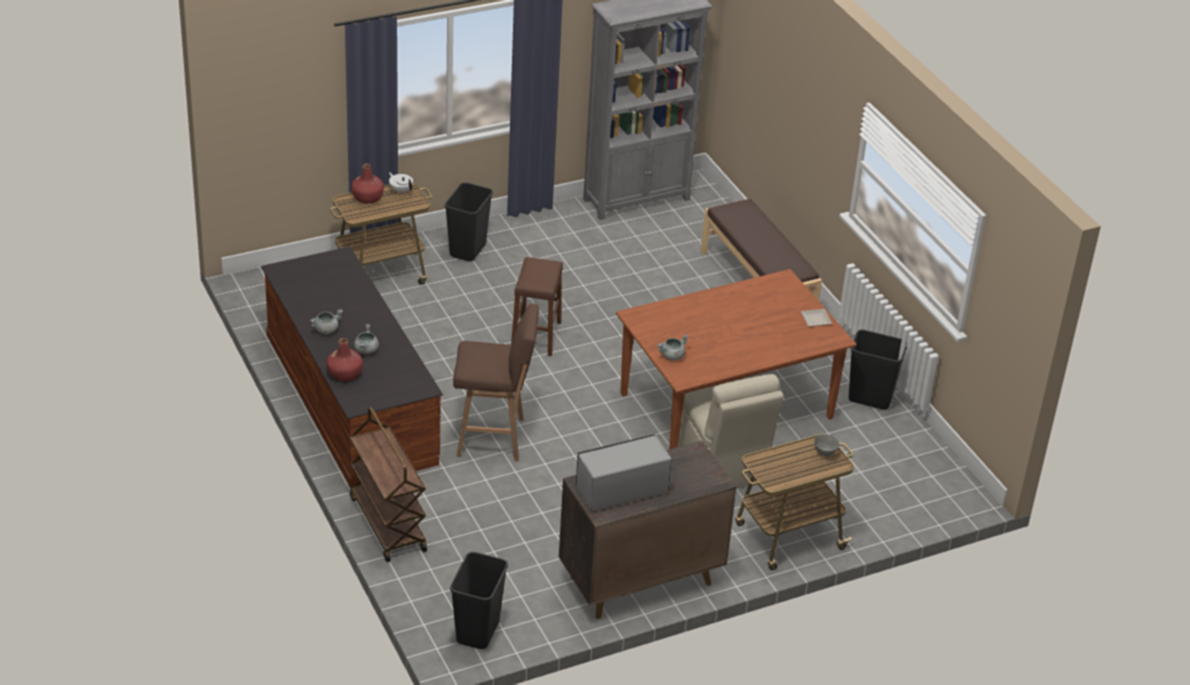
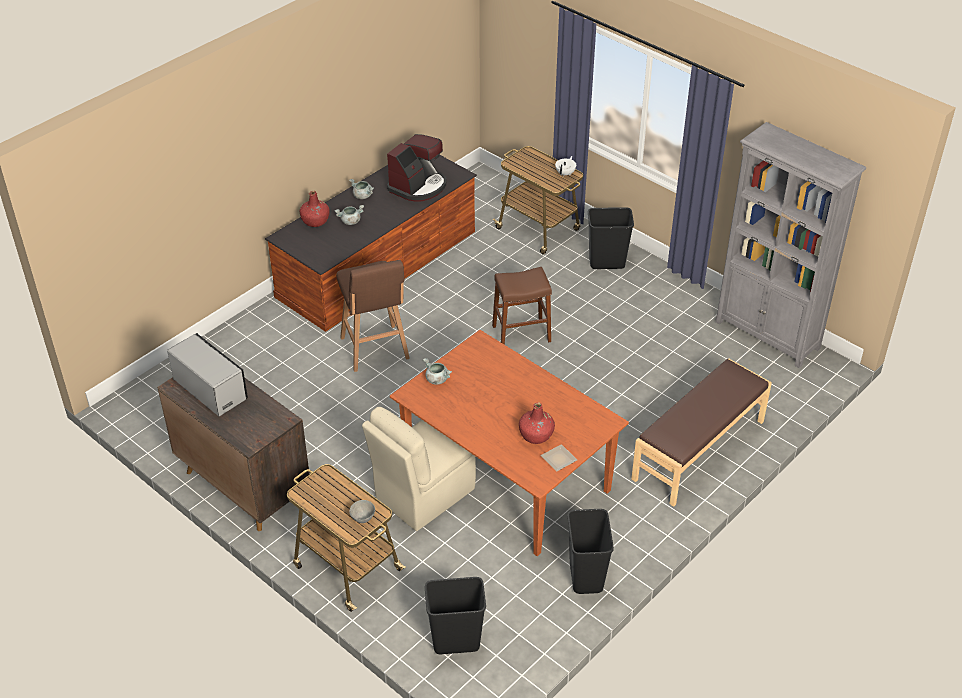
camera: 70 degrees right, 5 degrees up
brown cart [350,407,427,562] -> none
red bottle [351,163,384,203] -> red bottle moved to [519,402,555,444]
black trash can [450,552,508,649] -> black trash can moved to [425,577,486,654]
none -> coffee machine [387,134,446,202]

